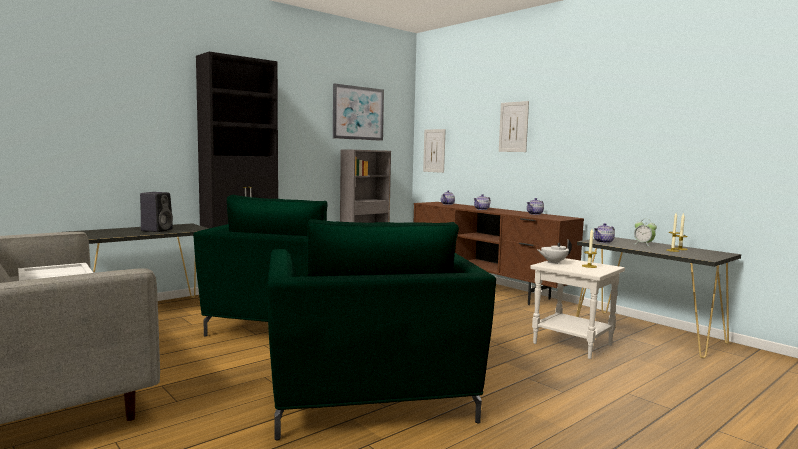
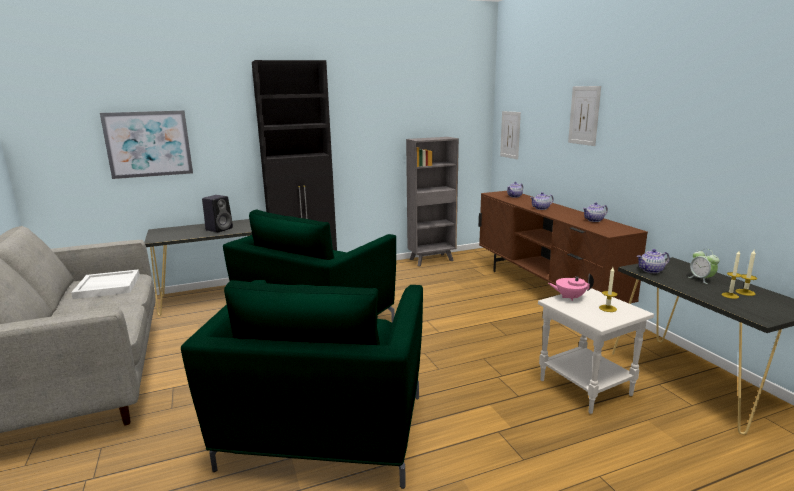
camera: 20 degrees right, 10 degrees up
picture [333,83,384,141] -> picture moved to [100,110,193,179]
white teapot [536,239,572,264] -> pink teapot [548,273,594,301]

